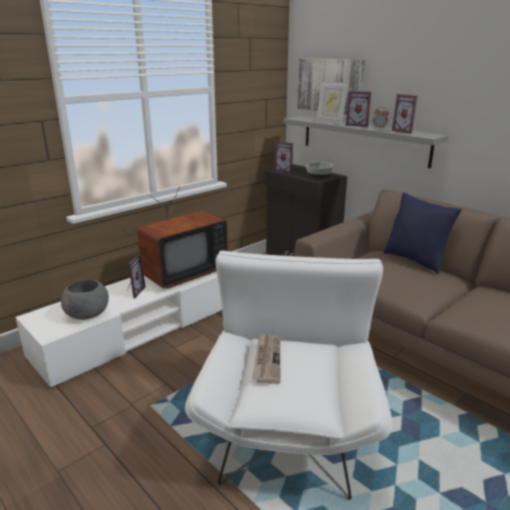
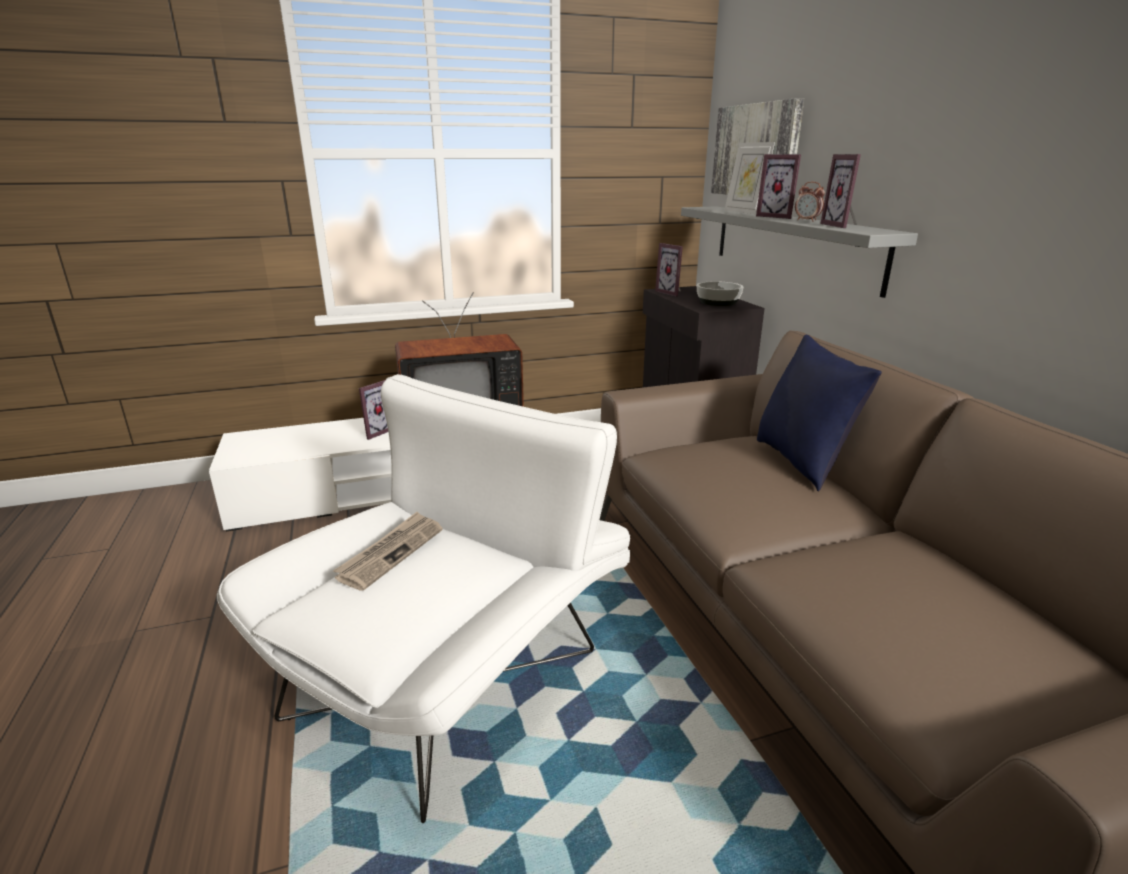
camera: 25 degrees right, 0 degrees up
grey bowl [61,280,109,320] -> none

